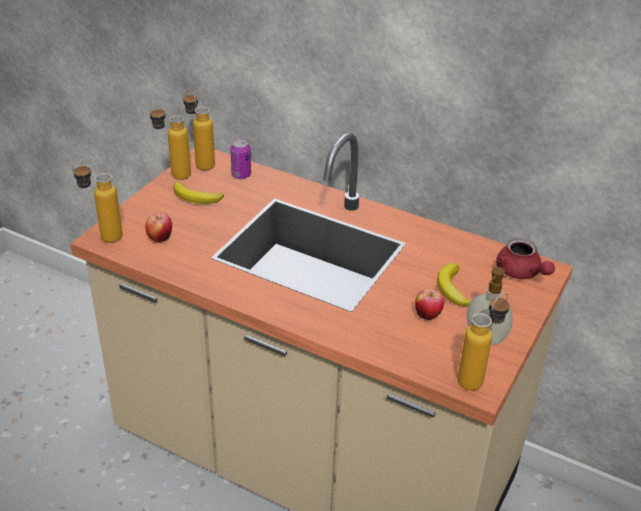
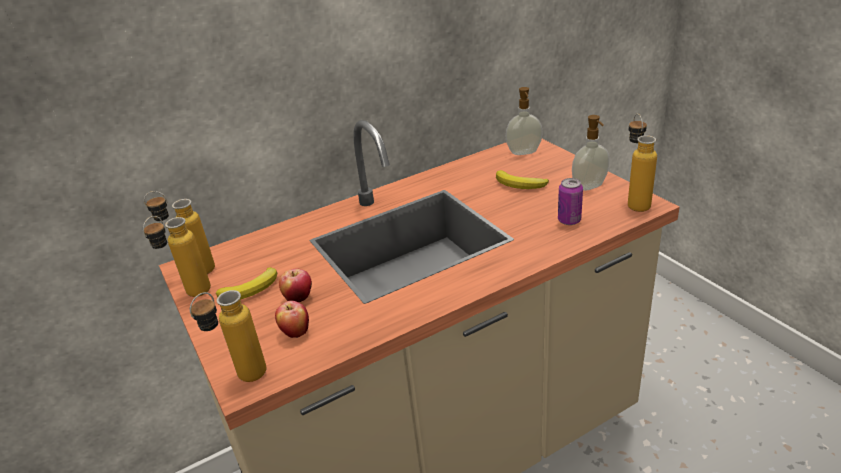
camera: 55 degrees left, 5 degrees down
can [230,139,251,179] -> can moved to [558,178,583,225]
apple [415,288,444,320] -> apple moved to [279,268,312,302]
red teapot [496,238,555,279] -> soap dispenser [506,87,543,155]

